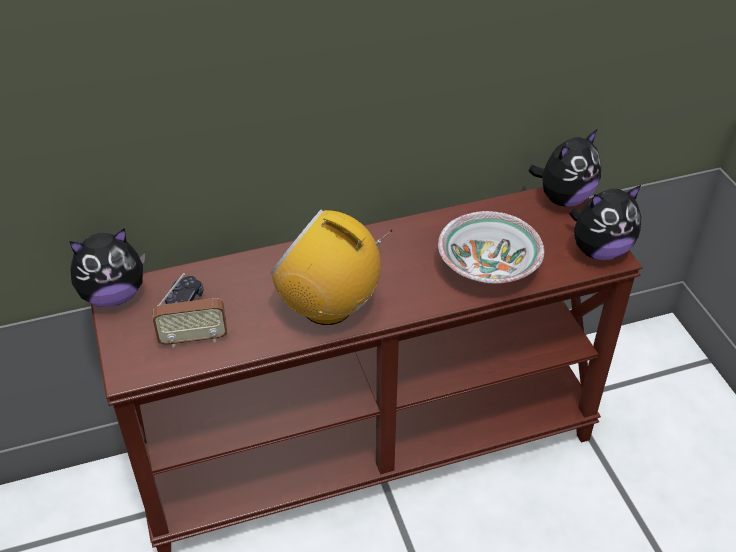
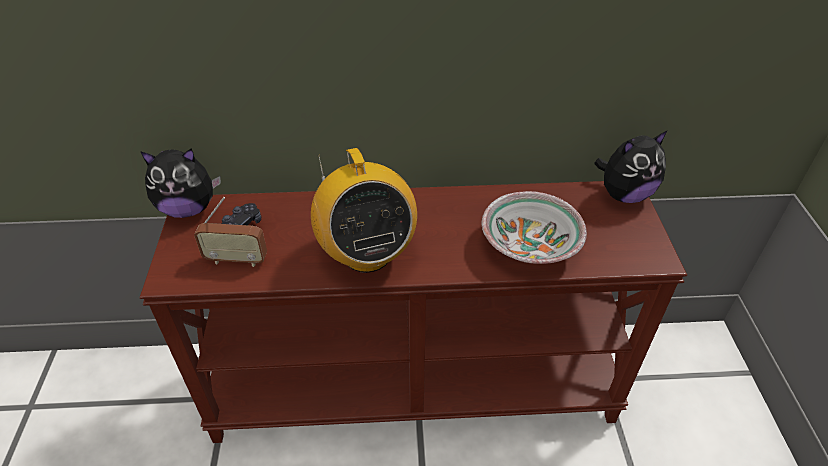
camera: 15 degrees right, 0 degrees up
radio [270,209,392,325] -> radio turned 150 degrees counterclockwise [311,148,417,273]
plush toy [569,185,641,260] -> none

